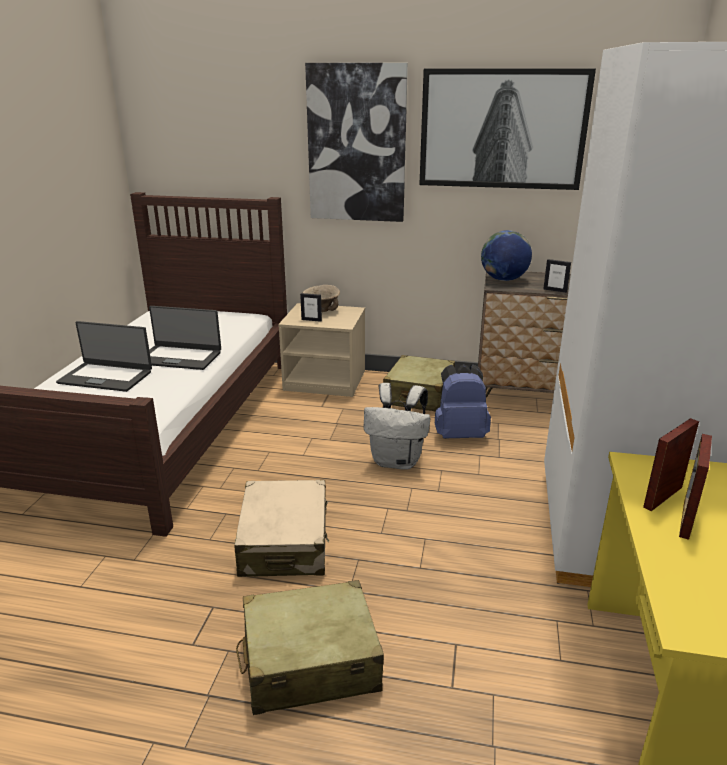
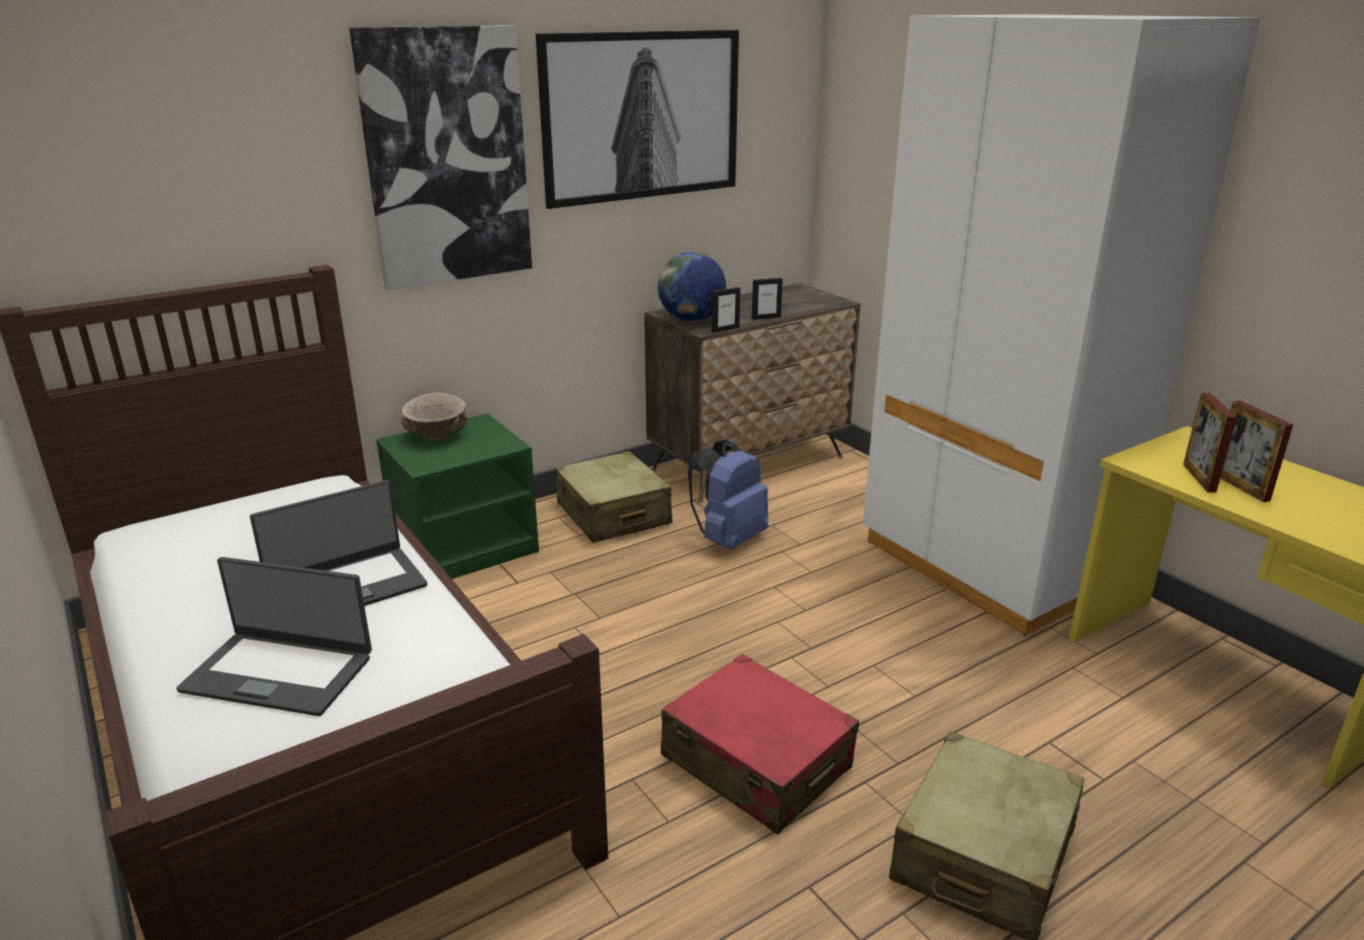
camera: 45 degrees left, 0 degrees up
laptop [56,321,152,392] -> laptop turned 45 degrees clockwise [176,557,372,716]
beige suitcase [234,480,329,577] -> red suitcase [661,654,859,834]
beige nightstand [278,303,365,397] -> green nightstand [376,414,539,579]
picture frame [300,293,322,322] -> picture frame moved to [712,287,740,333]
white backpack [364,383,430,470] -> none

